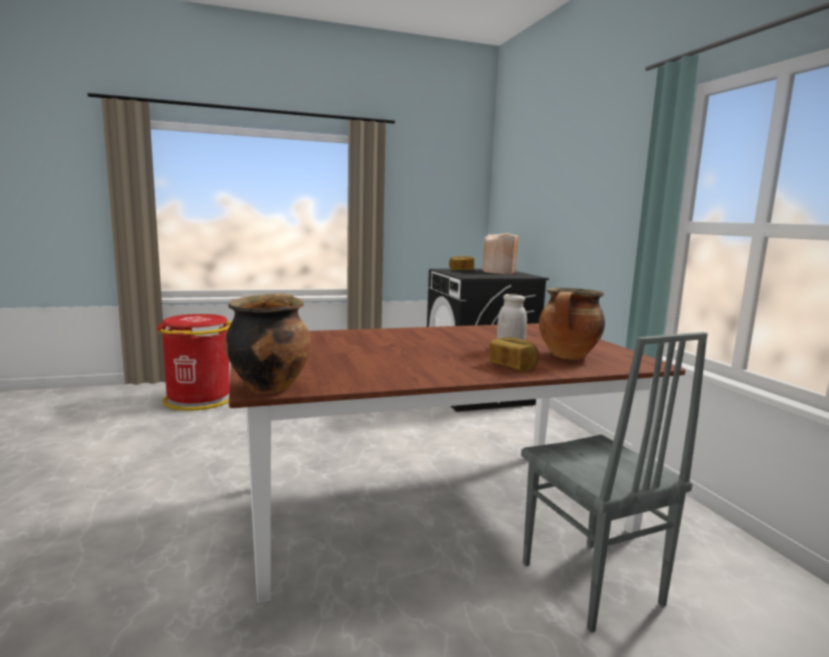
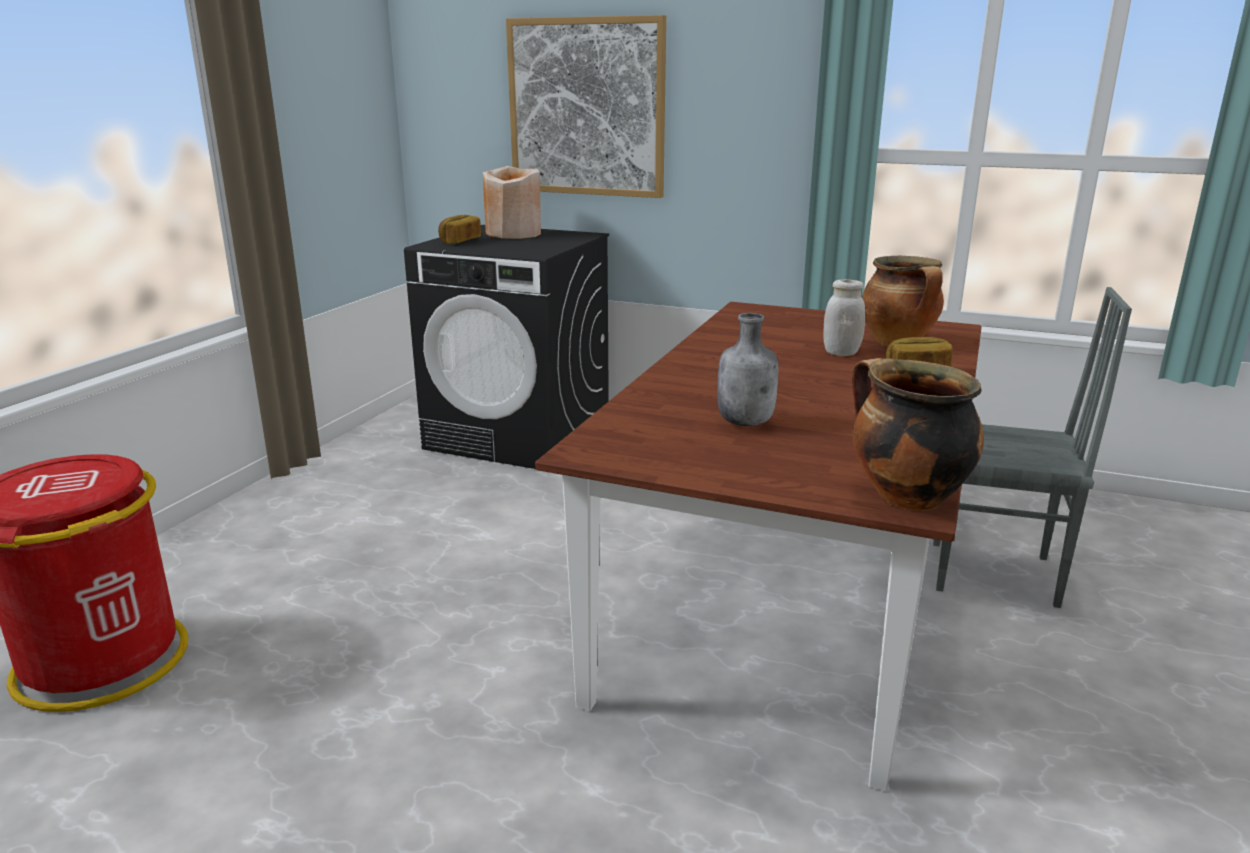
camera: 50 degrees left, 10 degrees up
none -> picture [506,15,666,198]
none -> grey bottle [717,313,778,426]

